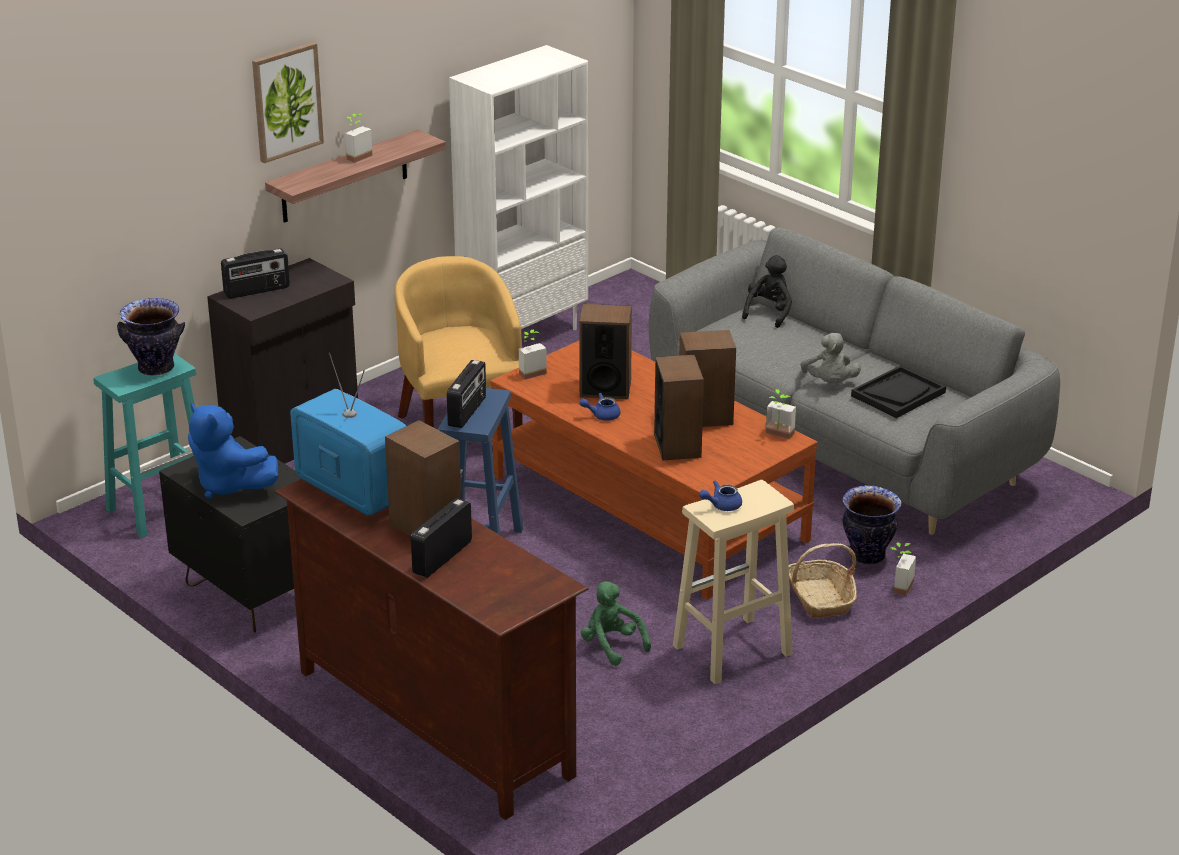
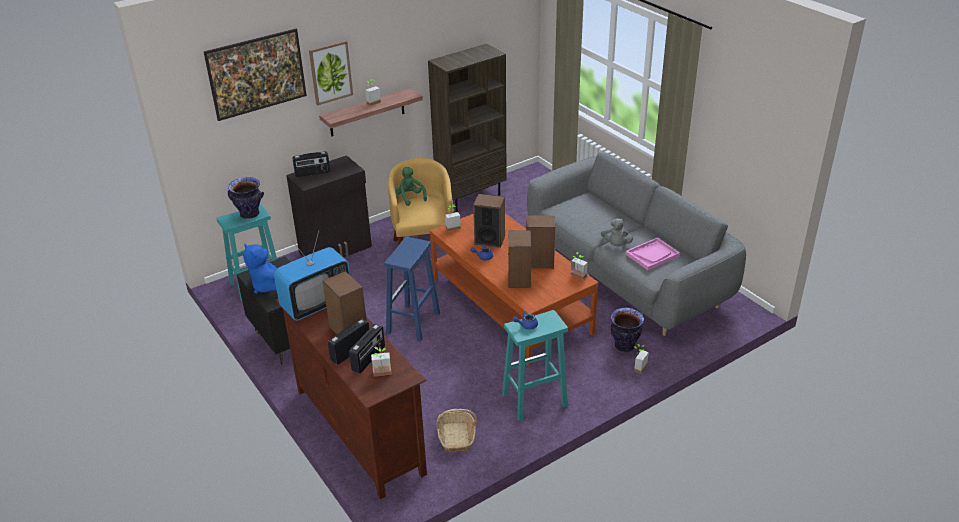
camera: 10 degrees right, 5 degrees up
television [290,353,406,516] -> television turned 90 degrees clockwise [274,230,350,321]
radio [447,360,486,428] -> radio moved to [349,324,385,373]
white bookcase [449,45,588,330] -> brown bookcase [428,44,507,212]
green plush toy [581,581,651,666] -> green plush toy moved to [395,167,427,206]
beige stool [673,480,794,684] -> turquoise stool [502,310,568,422]
black plush toy [742,255,792,328] -> none
basket [789,543,857,618] -> basket moved to [437,409,477,452]
black tray [851,365,946,418] -> pink tray [625,237,680,270]
none -> picture [204,29,307,121]
none -> potted plant [371,347,392,376]

